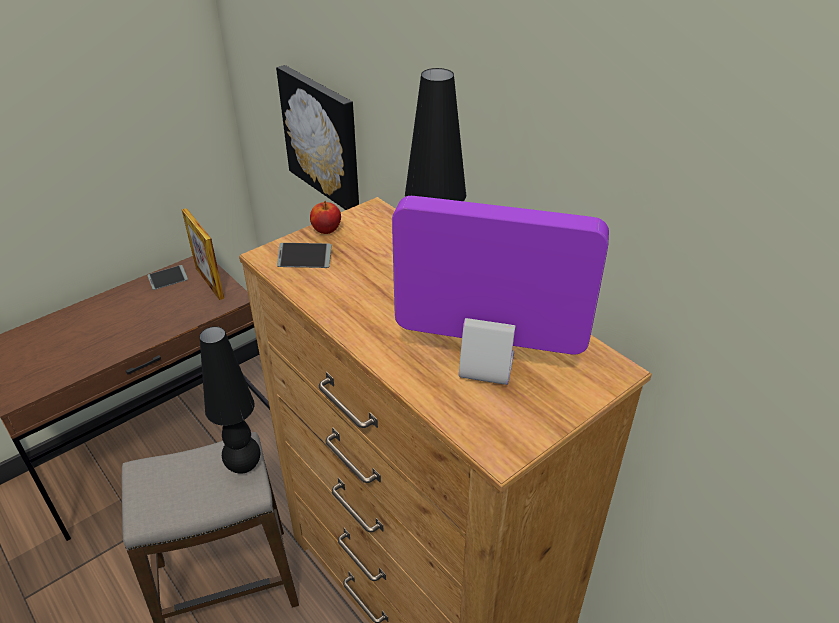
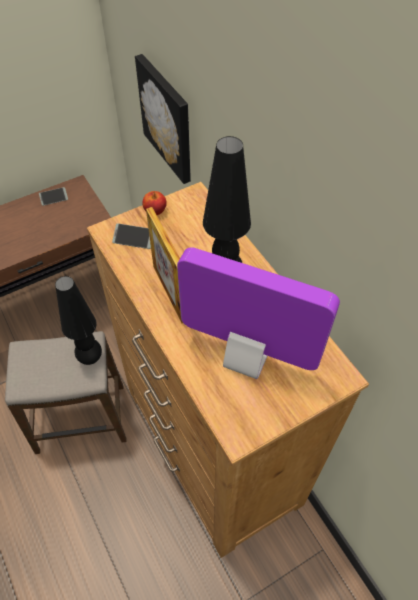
camera: 10 degrees right, 15 degrees up
picture frame [182,208,224,300] -> picture frame moved to [146,207,183,323]

